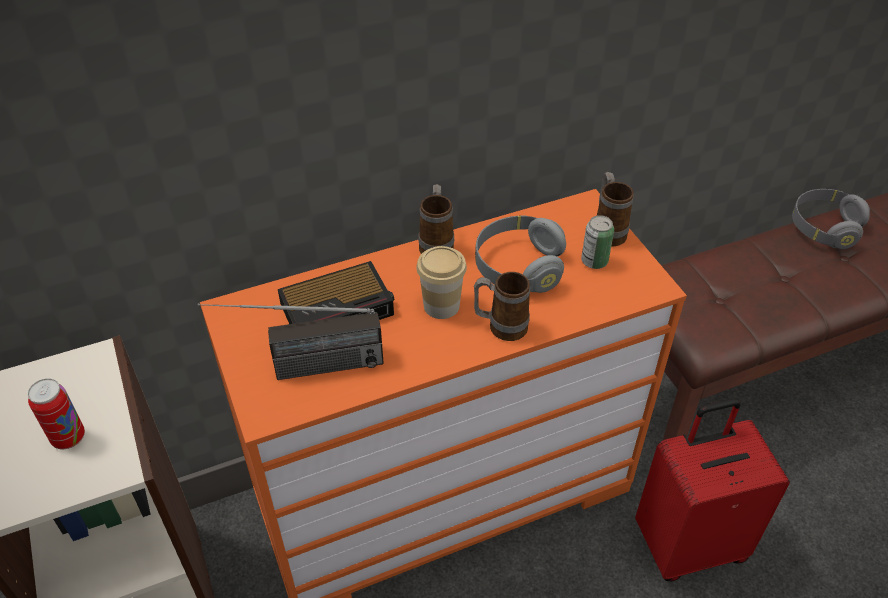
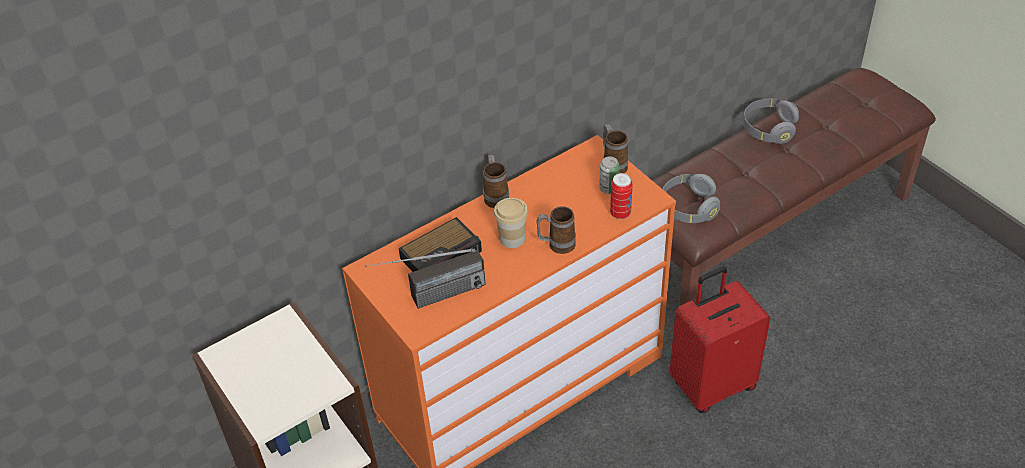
camera: 10 degrees left, 0 degrees up
can [28,378,85,449] -> can moved to [610,173,633,219]
grey headphones [475,216,566,293] -> grey headphones moved to [663,174,720,223]

